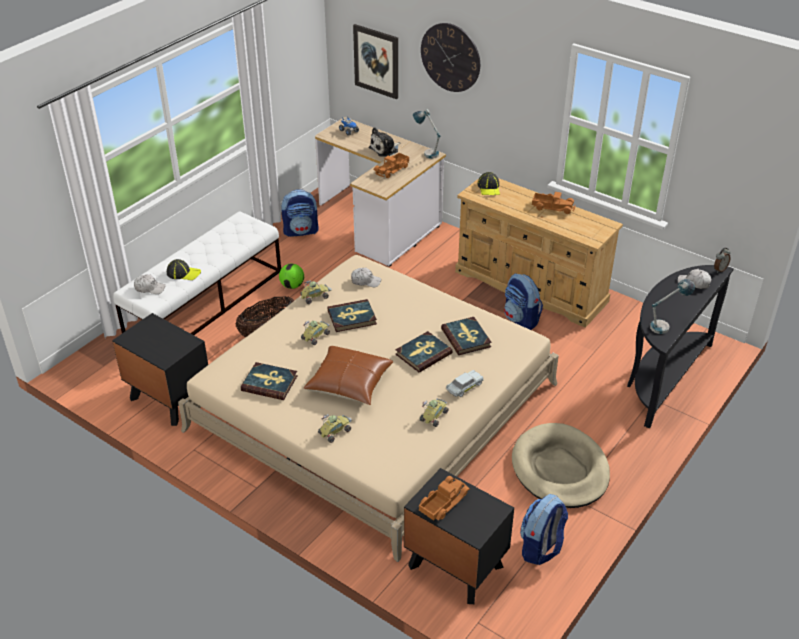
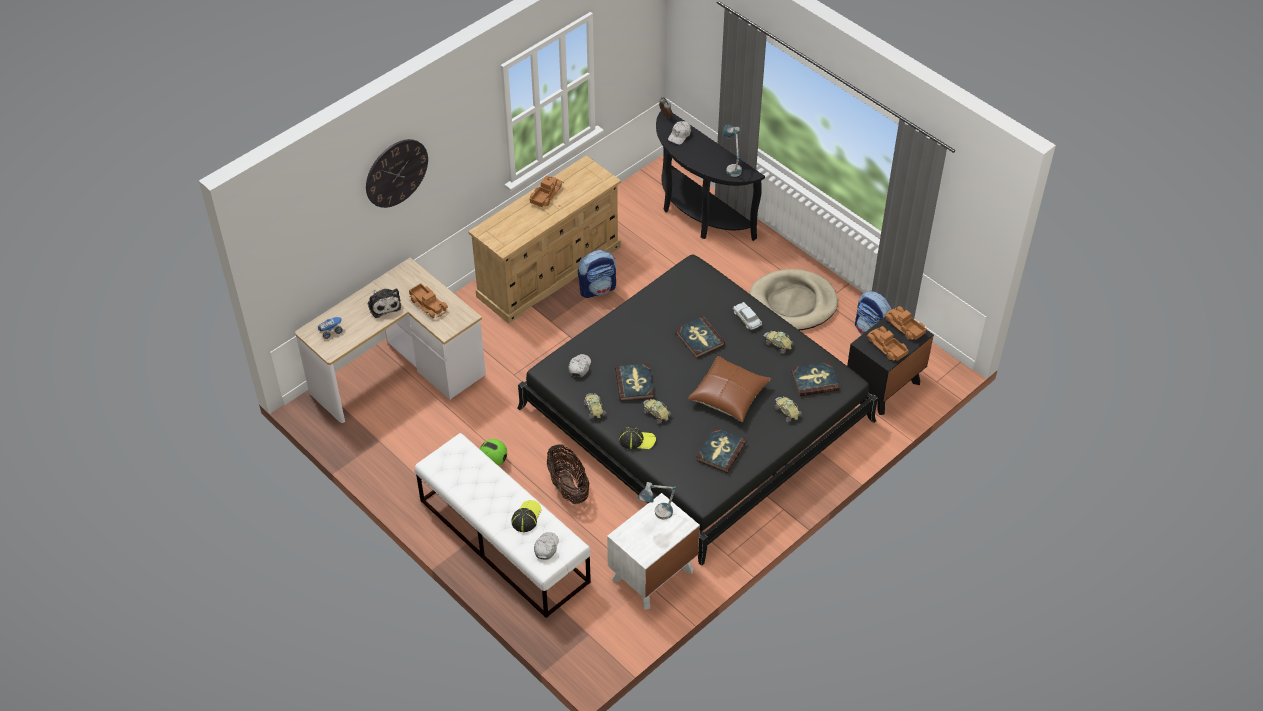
camera: 80 degrees left, 10 degrees up
black nightstand [112,313,208,426] -> white nightstand [607,493,700,610]
beige bed [178,255,559,562] -> black bed [517,254,878,566]
backpack [282,189,319,237] -> none
picture [353,24,398,99] -> none
table lamp [413,109,440,159] -> table lamp moved to [637,482,676,519]
book [441,317,492,355] -> book moved to [791,361,840,396]
cap [477,172,500,195] -> cap moved to [619,426,656,449]
none -> toy truck [884,306,927,340]

